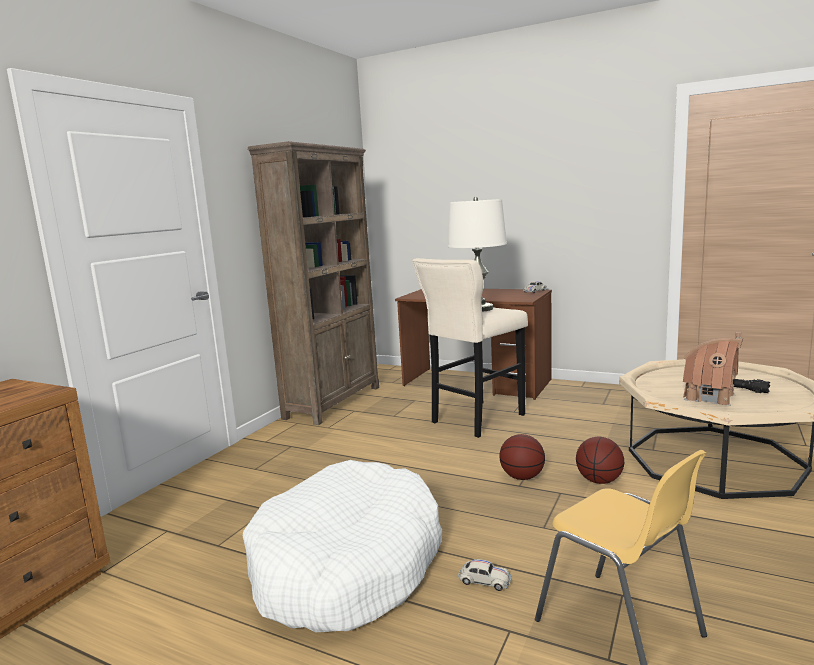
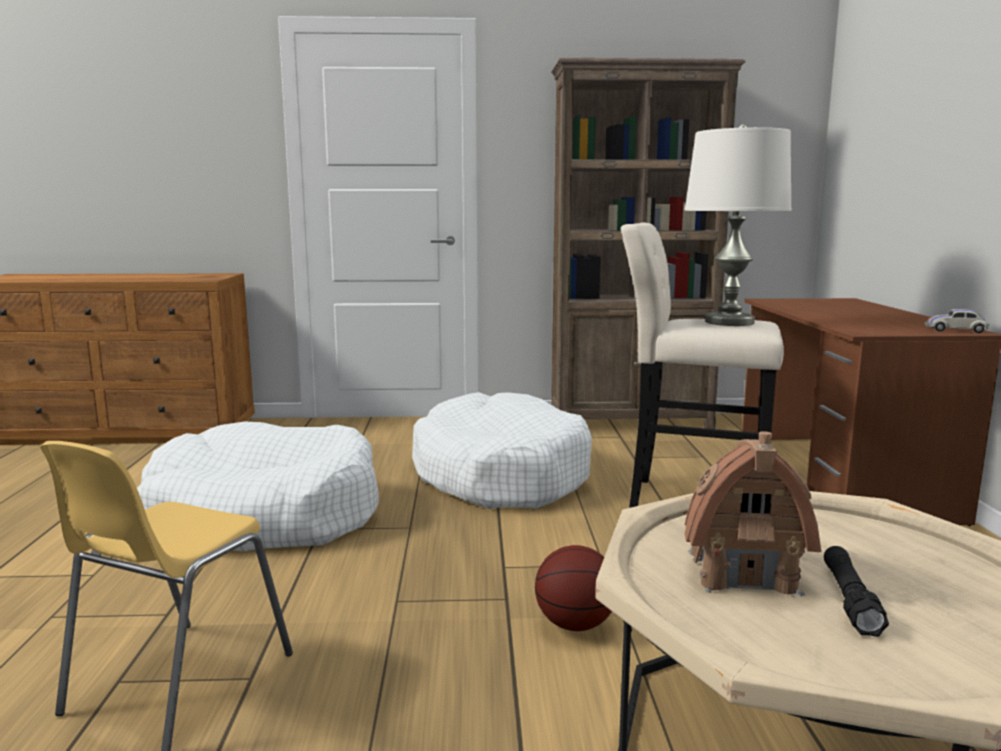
camera: 60 degrees right, 0 degrees up
white toy car [458,559,512,591] -> none
basketball [499,434,545,480] -> none
none -> white dog bed [412,392,592,509]

